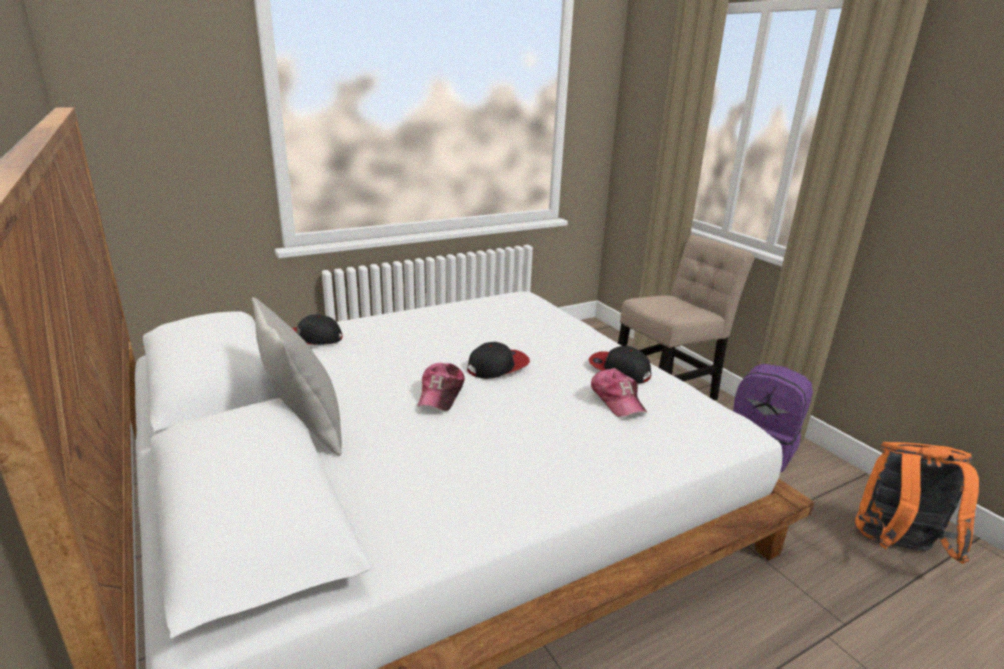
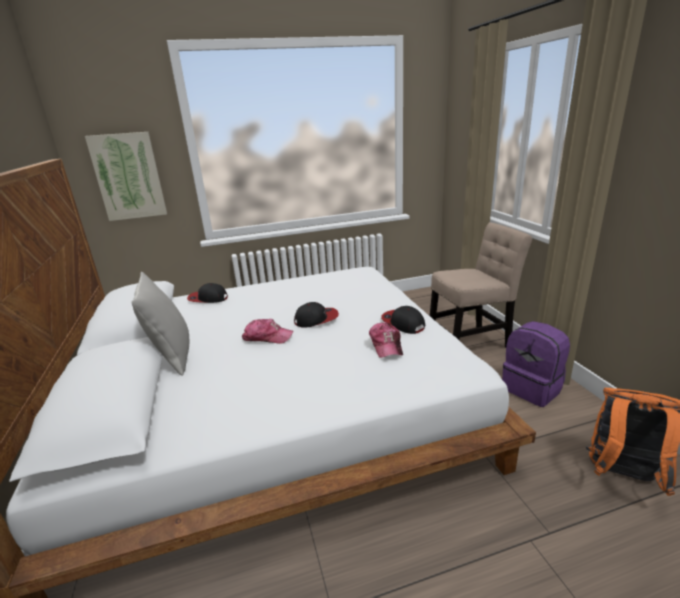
camera: 15 degrees right, 0 degrees up
cap [417,363,465,411] -> cap turned 105 degrees counterclockwise [242,319,294,344]
none -> picture [85,132,167,221]

